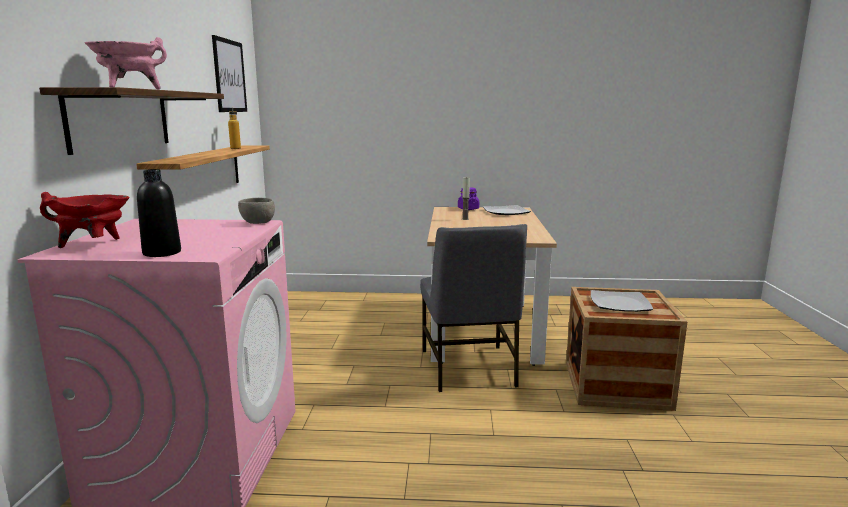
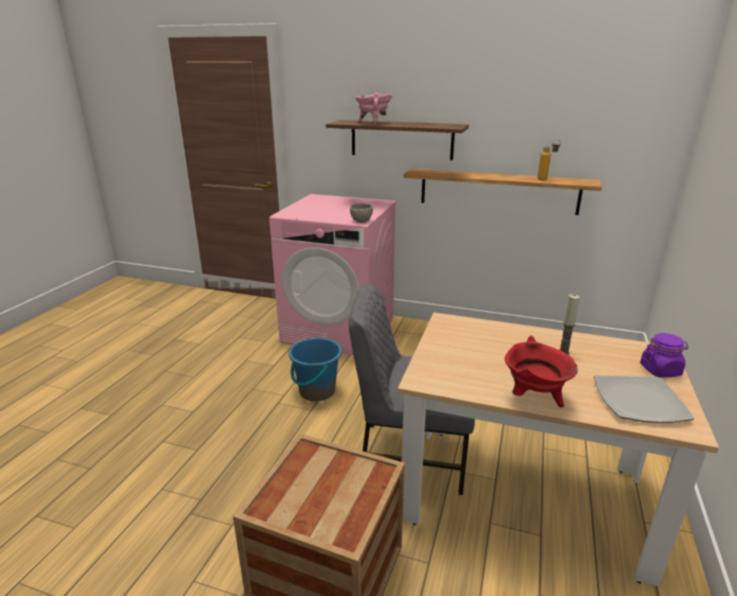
camera: 105 degrees right, 10 degrees up
red cooking pot [40,192,129,248] -> red cooking pot moved to [504,335,578,408]
black bottle [137,169,181,257] -> none
picture [212,35,247,112] -> none
plate [591,290,653,312] -> none
none -> blue bucket [289,338,342,401]

